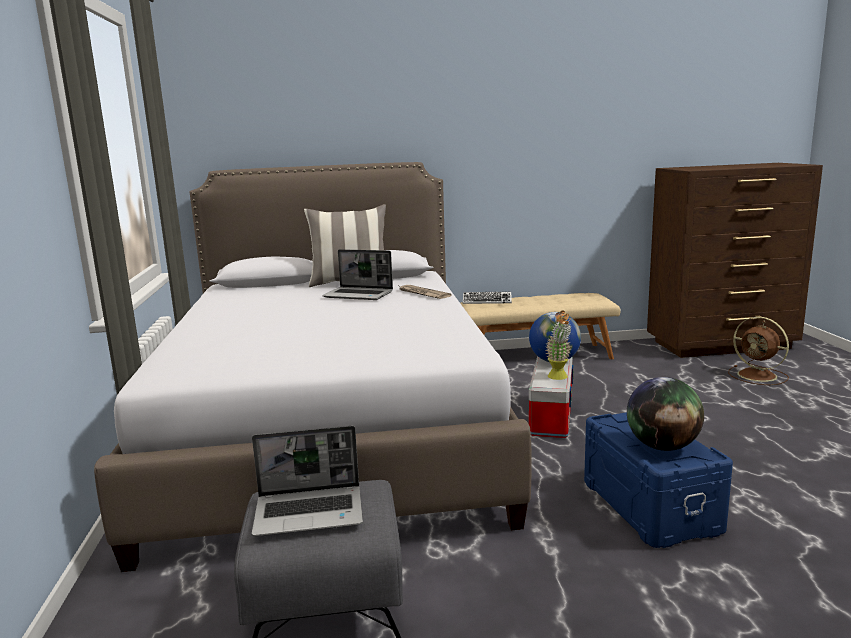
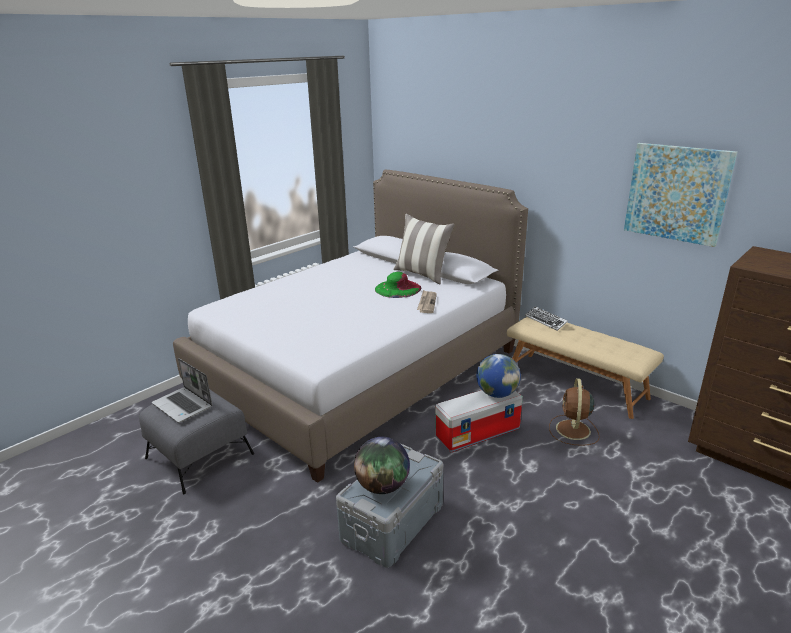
camera: 50 degrees right, 10 degrees up
laptop [322,249,393,300] -> green hat [375,272,421,298]
potted plant [545,311,572,380] -> none
blue storage box [584,412,733,548] -> grey storage box [336,444,443,568]
brown fan [728,317,789,385] -> brown fan moved to [549,378,600,446]
none -> picture [624,143,737,247]

